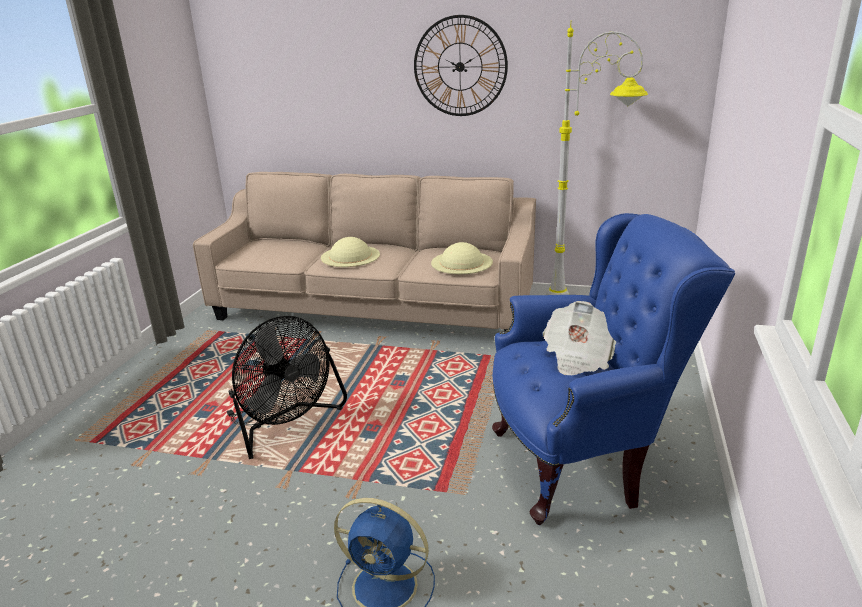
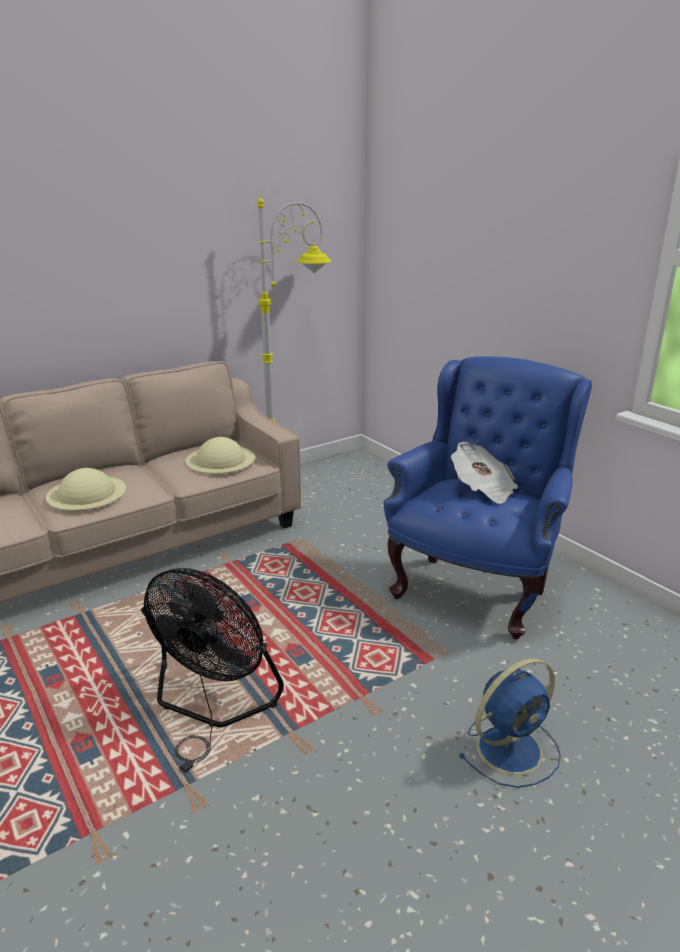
camera: 50 degrees left, 0 degrees up
black fan [227,316,347,459] -> black fan turned 60 degrees counterclockwise [141,568,283,773]
wall clock [414,15,508,116] -> none

